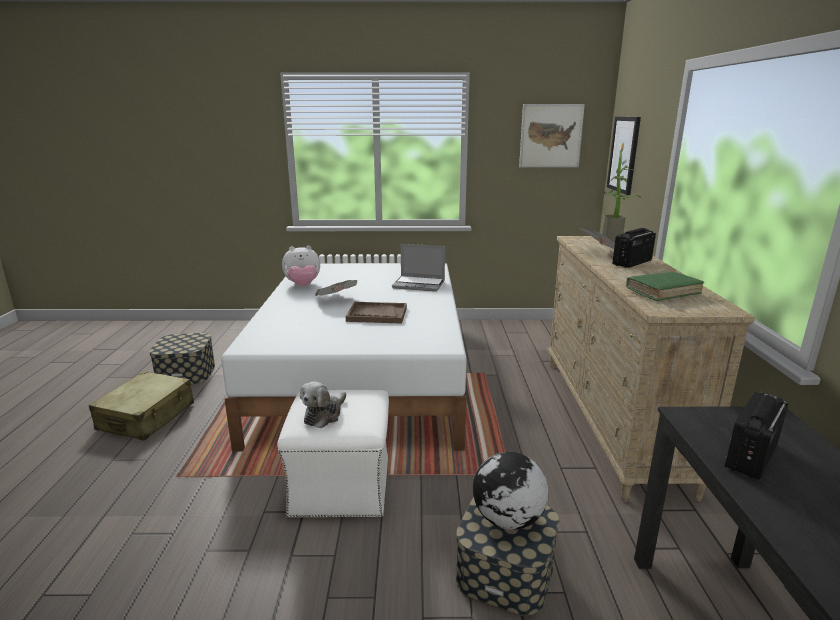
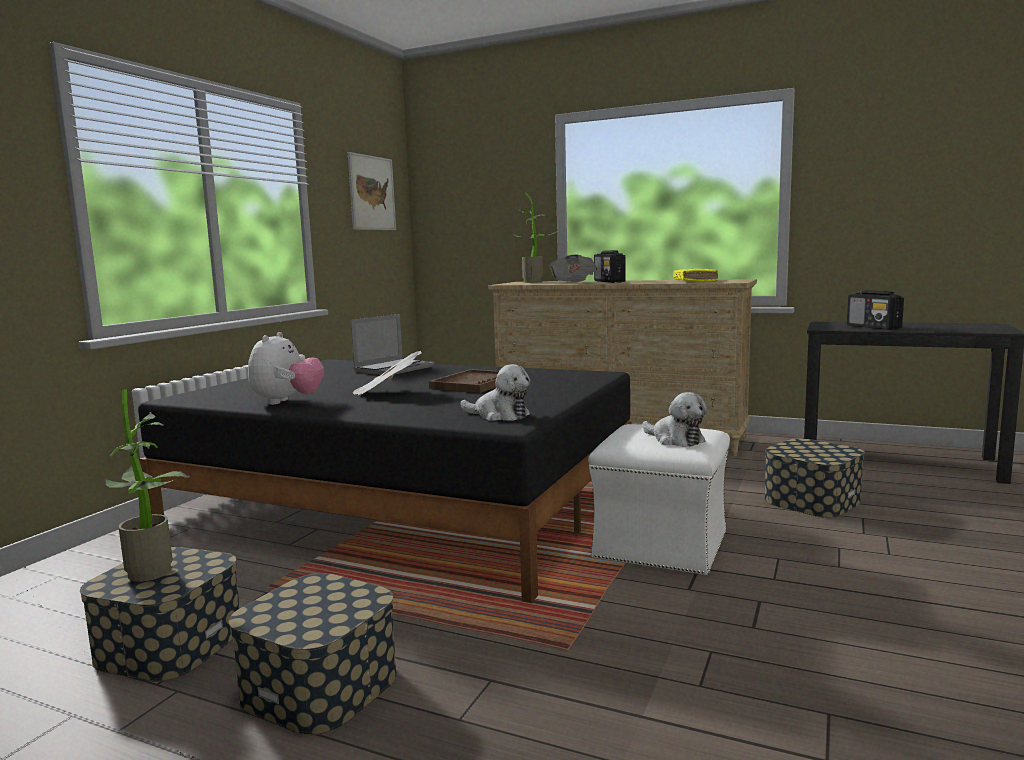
camera: 65 degrees left, 10 degrees down
beige suitcase [89,371,194,441] -> storage box [229,573,397,735]
white bed [221,263,467,452] -> black bed [138,359,632,603]
globe [473,452,549,530] -> none
picture [607,117,641,195] -> none
green book [626,272,704,301] -> yellow book [673,268,718,282]
none -> potted plant [104,389,190,582]
none -> plush toy [460,364,530,421]

